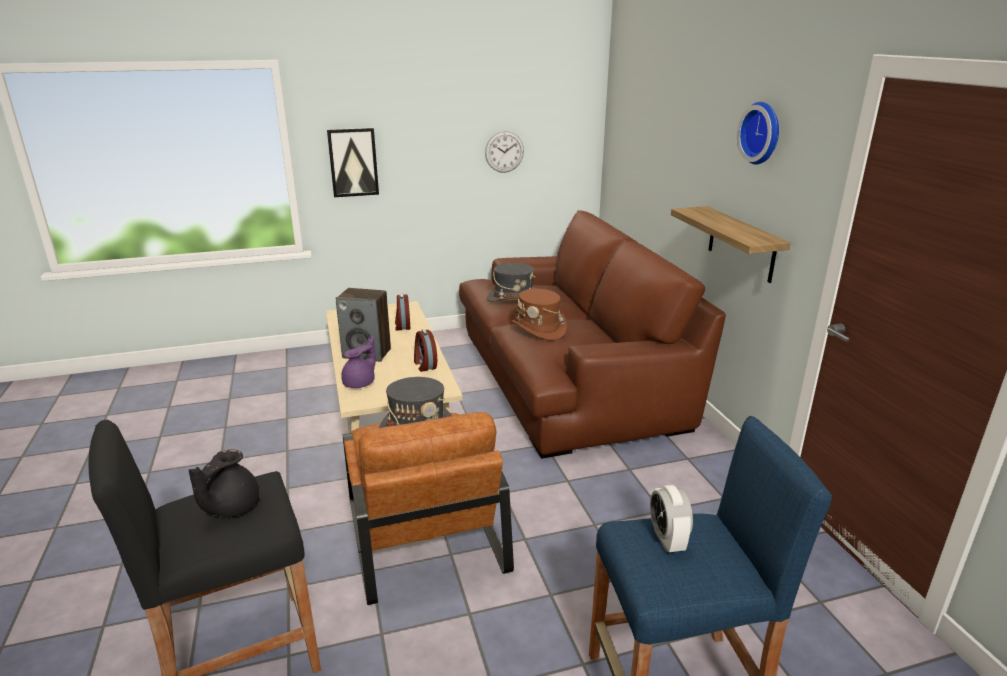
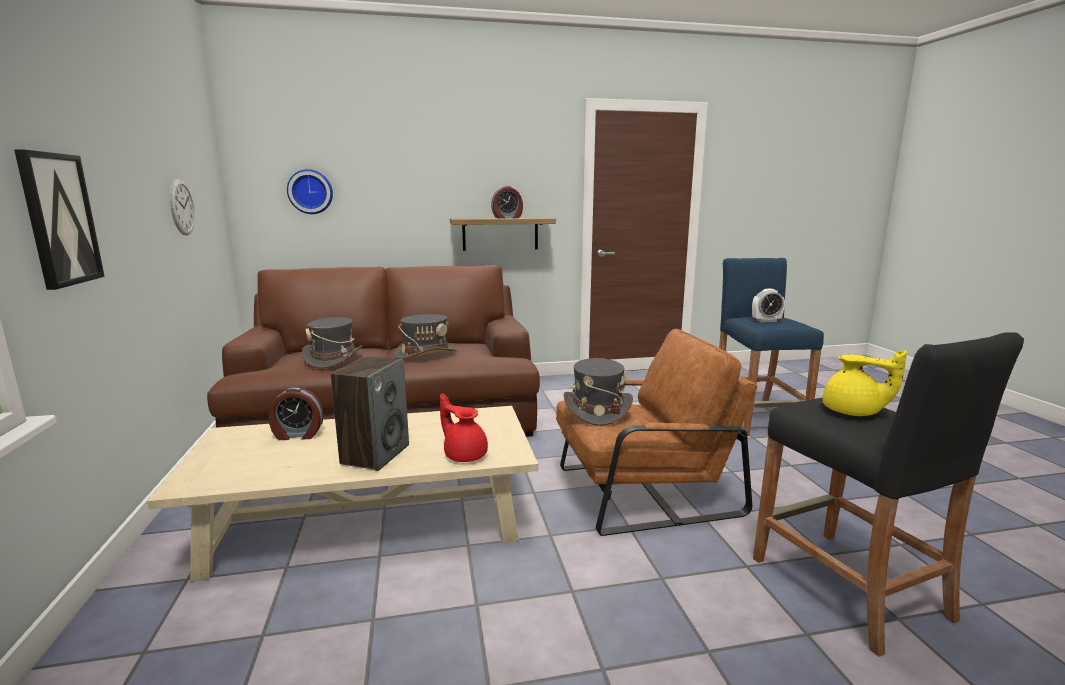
camera: 85 degrees left, 10 degrees down
black teapot [189,449,259,517] -> yellow teapot [823,350,907,416]
purple teapot [341,336,376,388] -> red teapot [440,394,488,462]
alarm clock [414,329,437,372] -> alarm clock moved to [491,186,523,219]
brown hat [511,289,567,340] -> grey hat [394,314,457,359]
wall clock [737,102,779,165] -> wall clock moved to [287,169,333,214]

